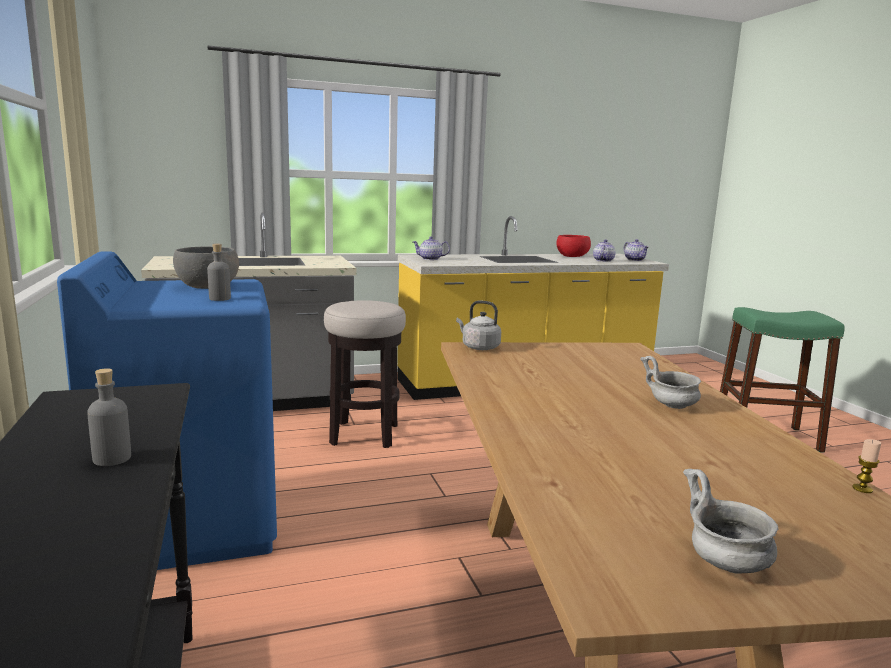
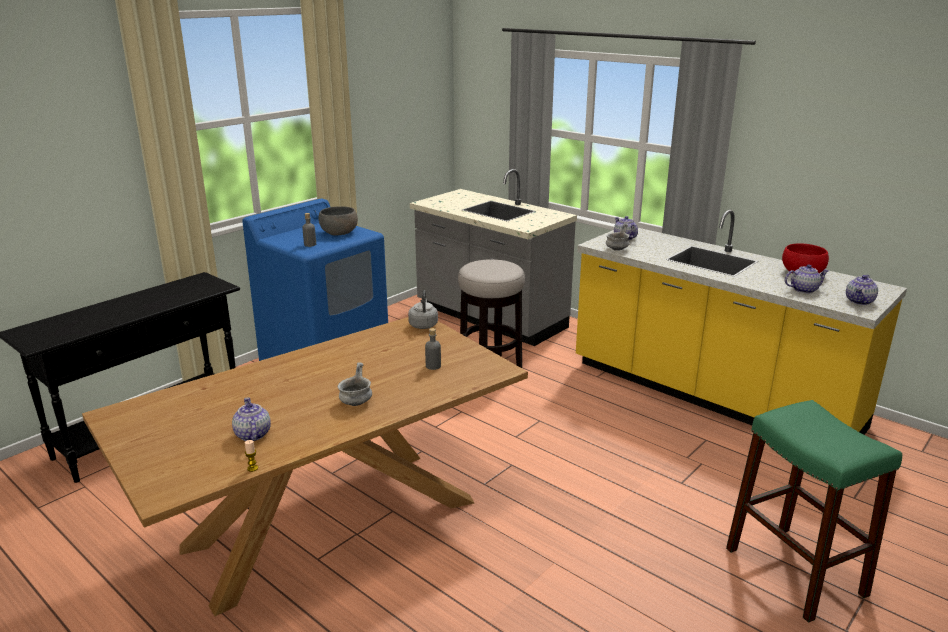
camera: 60 degrees right, 10 degrees up
grey bottle [87,368,131,466] -> grey bottle moved to [425,328,441,370]
grey bowl [683,469,778,573] -> grey bowl moved to [606,223,630,251]
none -> teapot [232,398,271,441]

